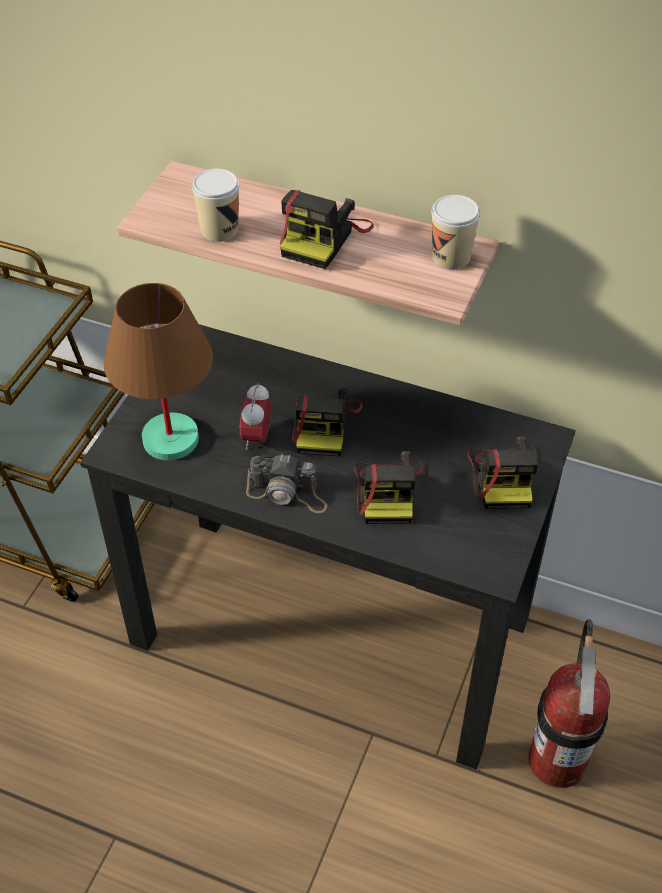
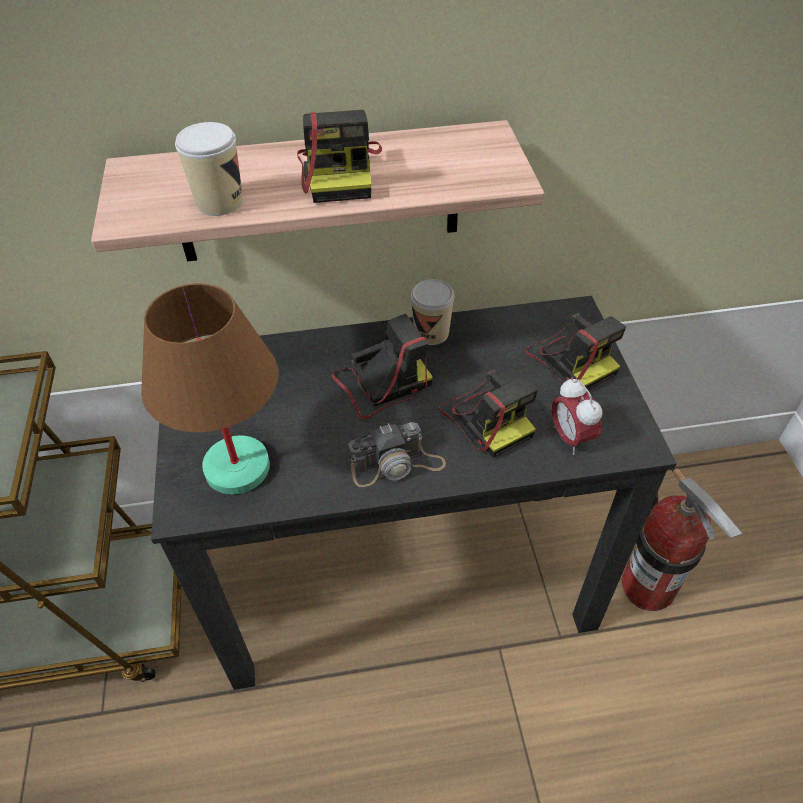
camera: 30 degrees left, 0 degrees up
alarm clock [240,383,271,450] -> alarm clock moved to [552,377,603,455]
camera [292,388,363,457] -> camera turned 90 degrees counterclockwise [332,314,433,419]
cup [431,195,480,269] -> cup moved to [411,279,454,345]

